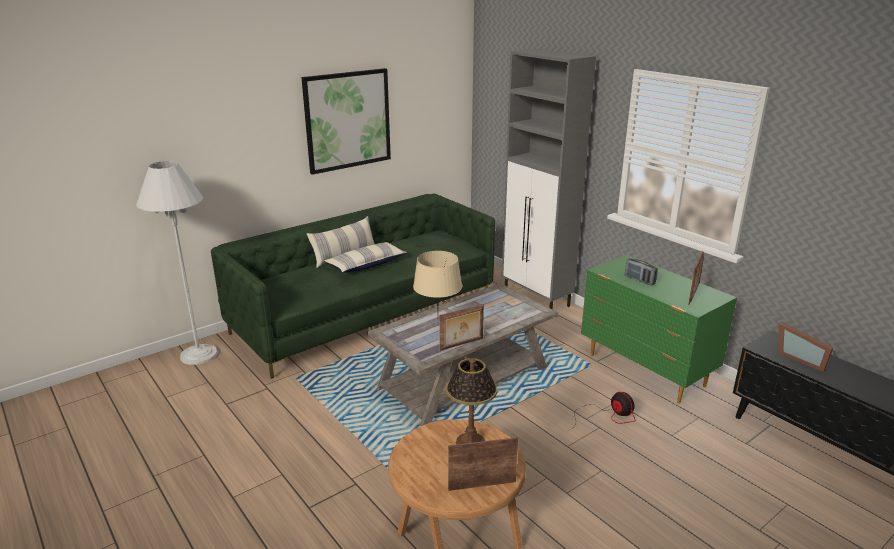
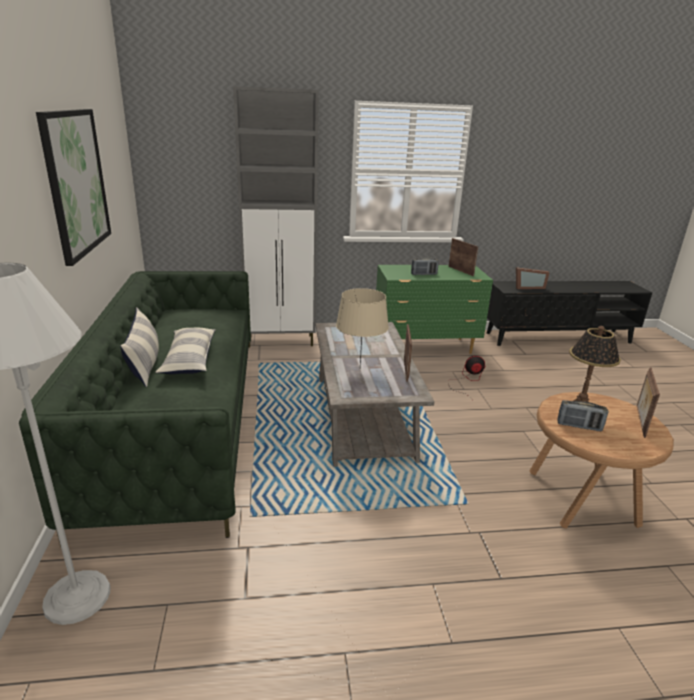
camera: 60 degrees left, 0 degrees up
none -> radio [557,400,608,431]

